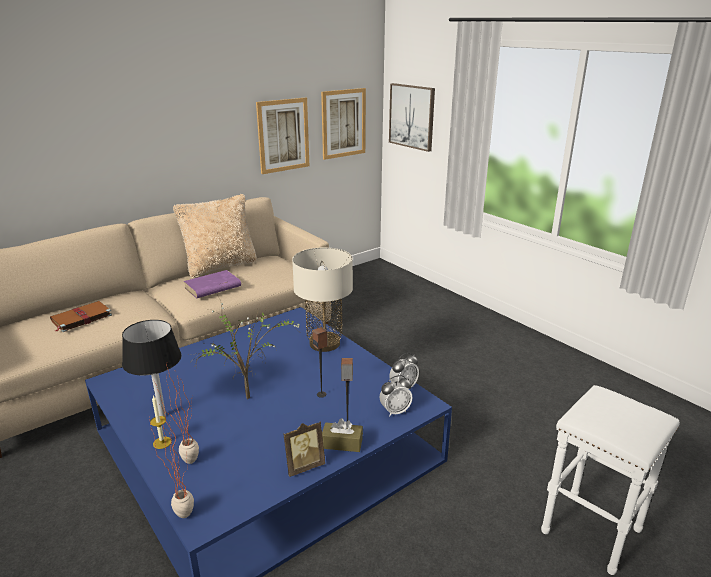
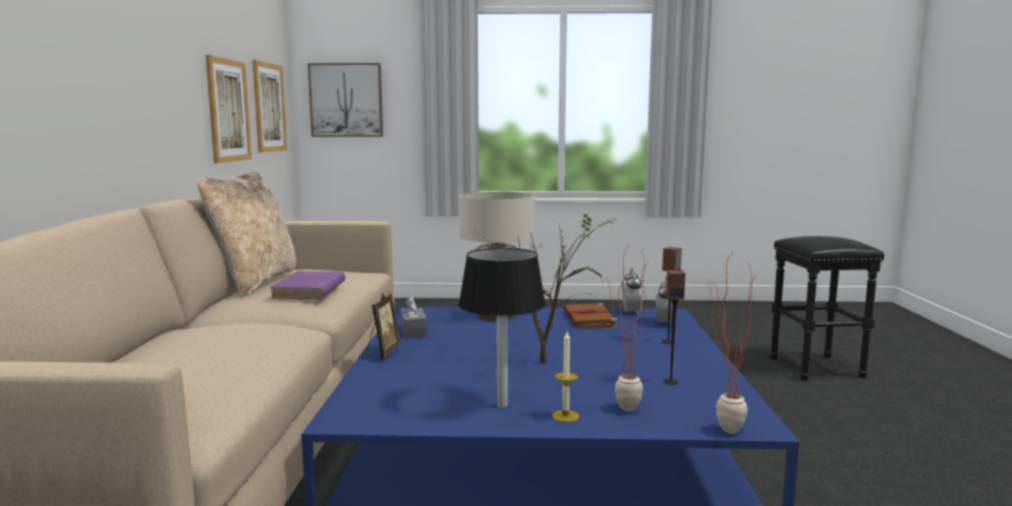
camera: 50 degrees left, 15 degrees down
brown book [50,301,112,332] -> brown book moved to [563,303,617,329]
picture frame [283,422,325,477] -> picture frame moved to [366,293,401,359]
speaker [312,327,328,398] -> speaker moved to [663,270,685,385]
brown tissue box [322,418,363,452] -> none
white stool [541,385,680,575] -> black stool [770,236,884,381]
none -> grey tissue box [400,297,427,338]

